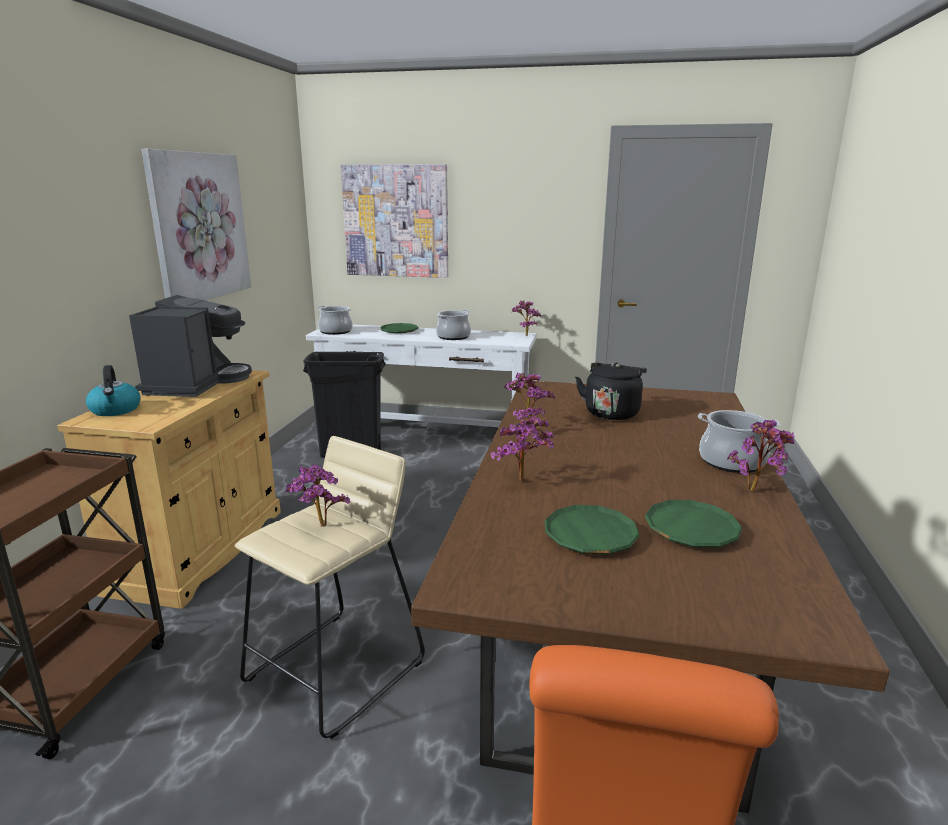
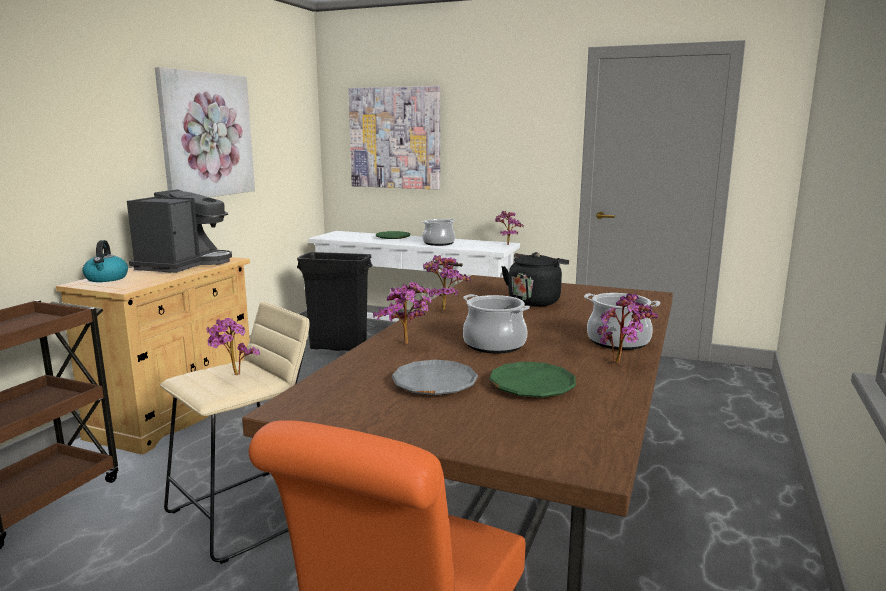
camera: 10 degrees right, 5 degrees down
cooking pot [318,306,353,335] -> cooking pot moved to [463,294,530,354]
green plate [545,505,640,554] -> grey plate [391,360,478,395]

